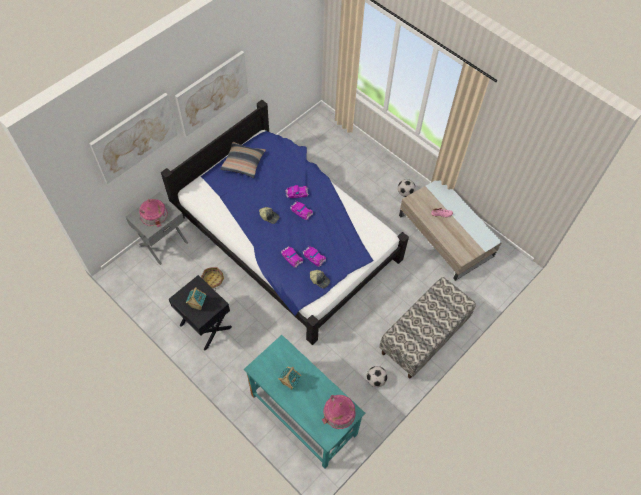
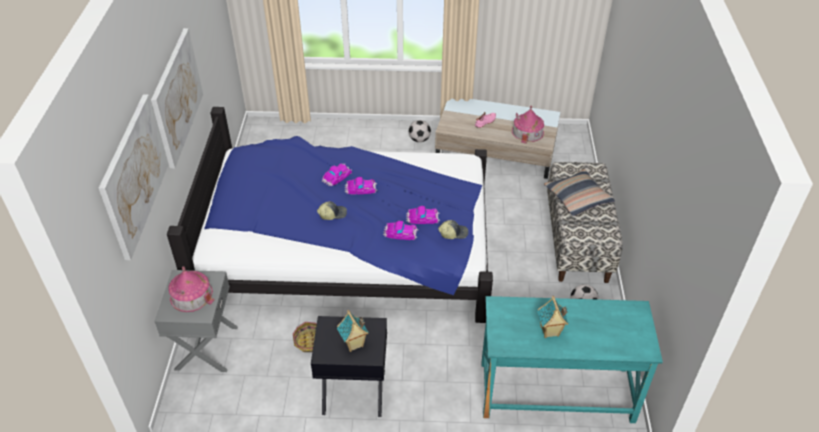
camera: 40 degrees left, 15 degrees down
pillow [220,142,266,178] -> pillow moved to [544,169,615,216]
toy house [322,395,356,429] -> toy house moved to [512,106,544,144]

